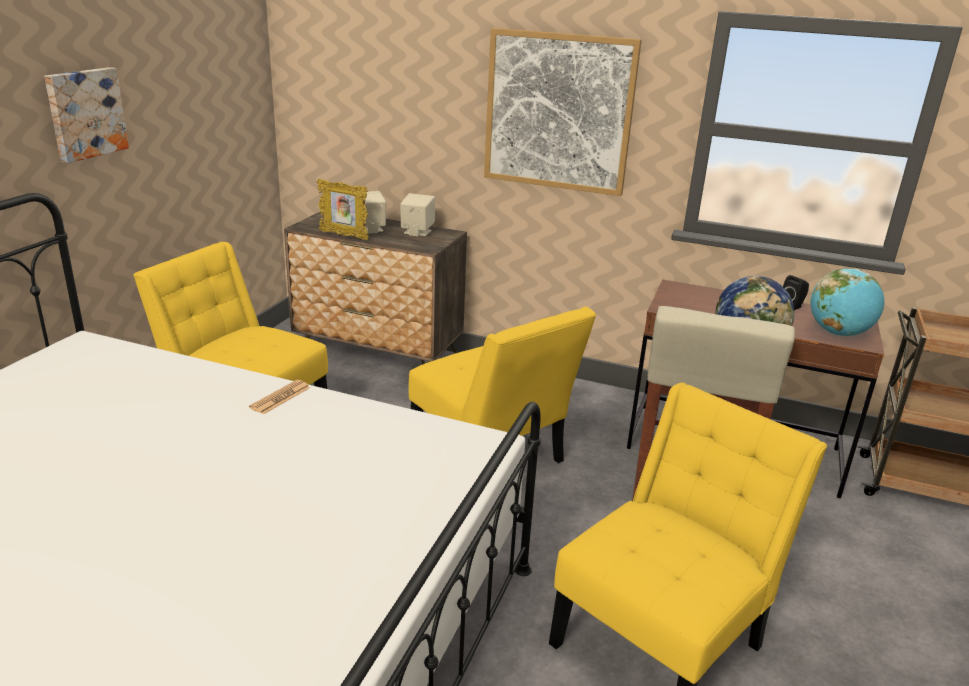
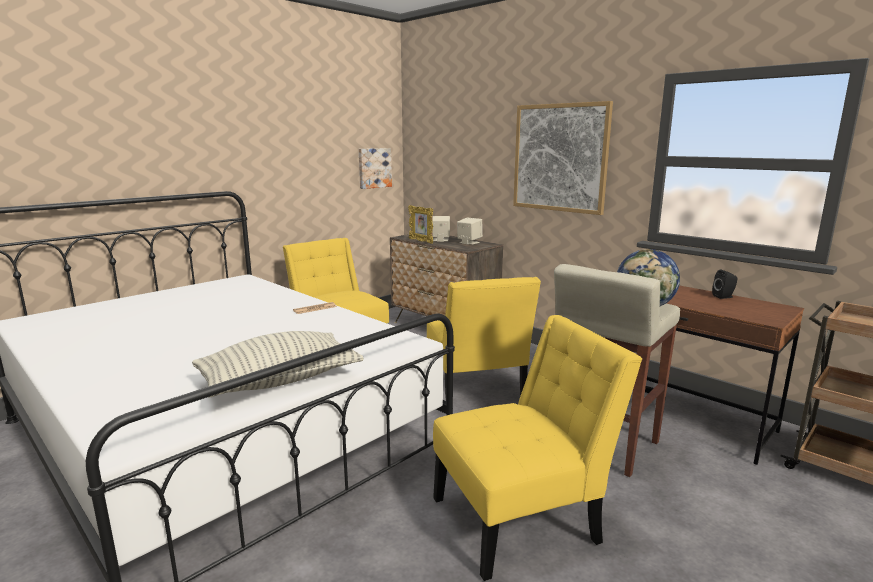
camera: 25 degrees right, 10 degrees down
picture [44,67,129,163] -> picture moved to [359,148,392,189]
globe [811,269,884,336] -> none
none -> pillow [192,331,364,397]

